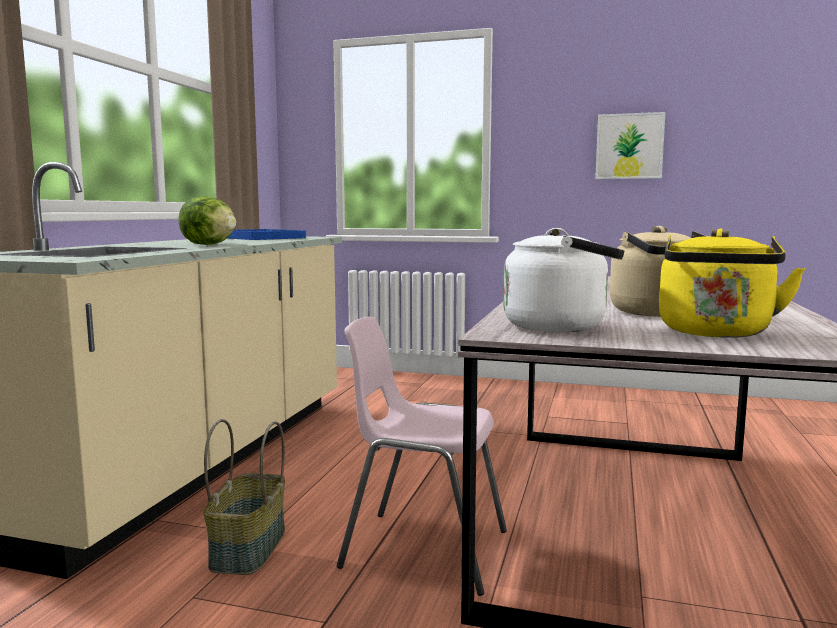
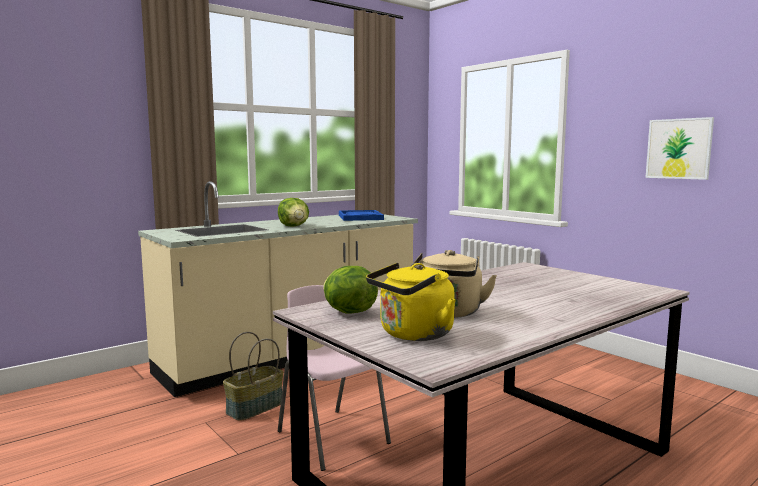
camera: 35 degrees right, 0 degrees up
white kettle [503,228,624,332] -> lettuce [323,266,378,314]

